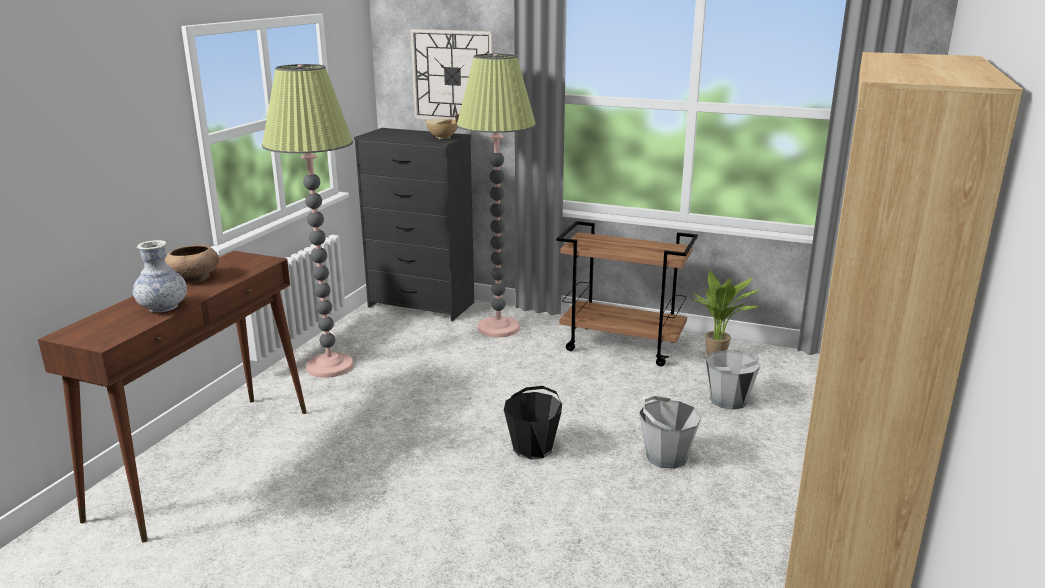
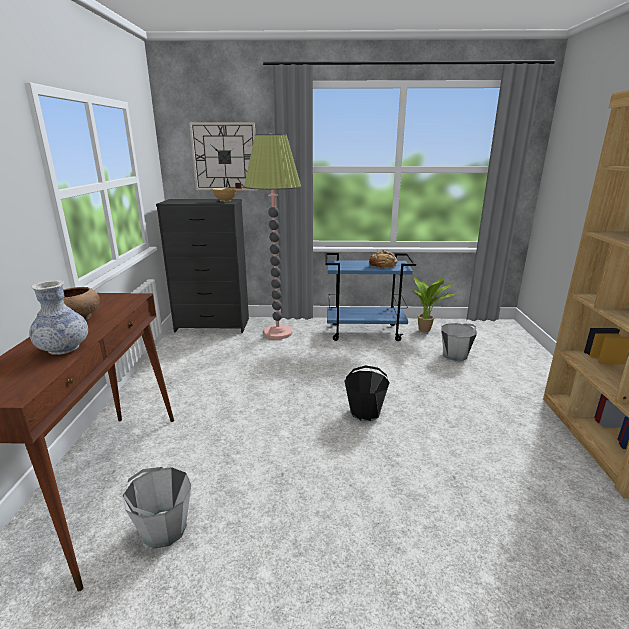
camera: 20 degrees left, 0 degrees up
floor lamp [262,64,353,378] -> none
brown cart [557,221,698,366] -> blue cart [325,253,416,341]
grey bucket [639,396,701,469] -> grey bucket moved to [123,467,191,548]
none -> bread [369,250,397,268]

